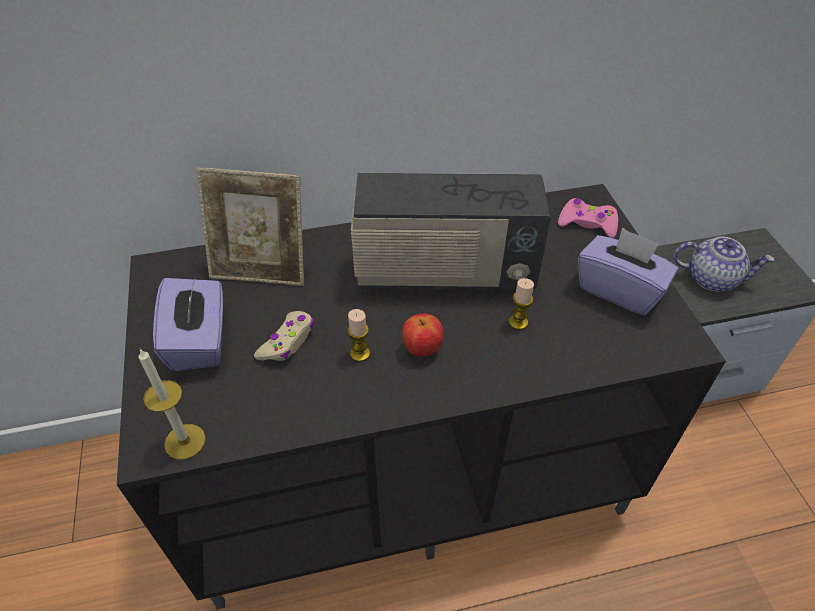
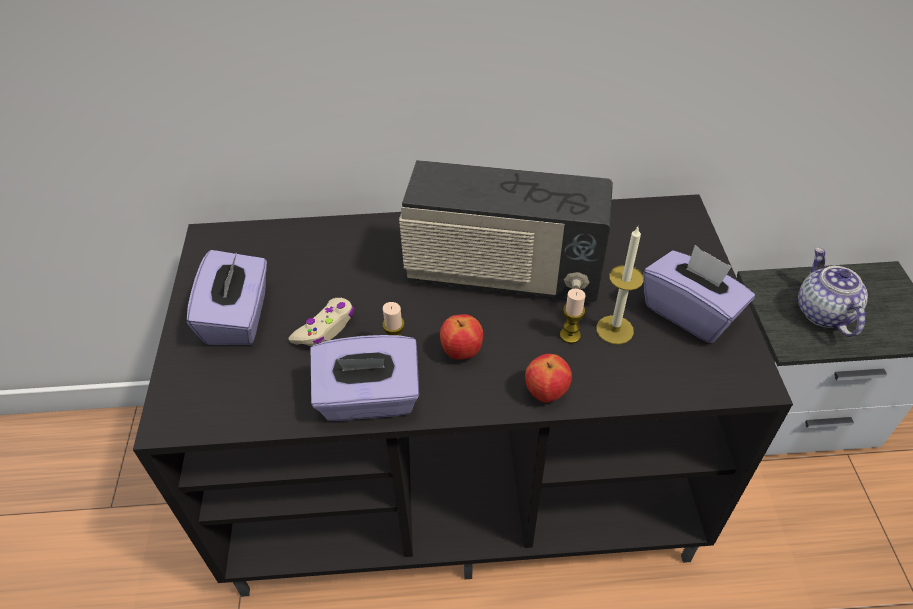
camera: 10 degrees right, 0 degrees up
candle [139,349,206,460] -> candle moved to [596,227,644,344]
picture frame [196,167,304,286] -> none
pink game controller [558,198,618,238] -> none
teapot [674,237,774,292] -> teapot turned 120 degrees counterclockwise [798,247,868,337]
none -> purple tissue box [311,335,419,421]
none -> apple [525,354,572,403]

